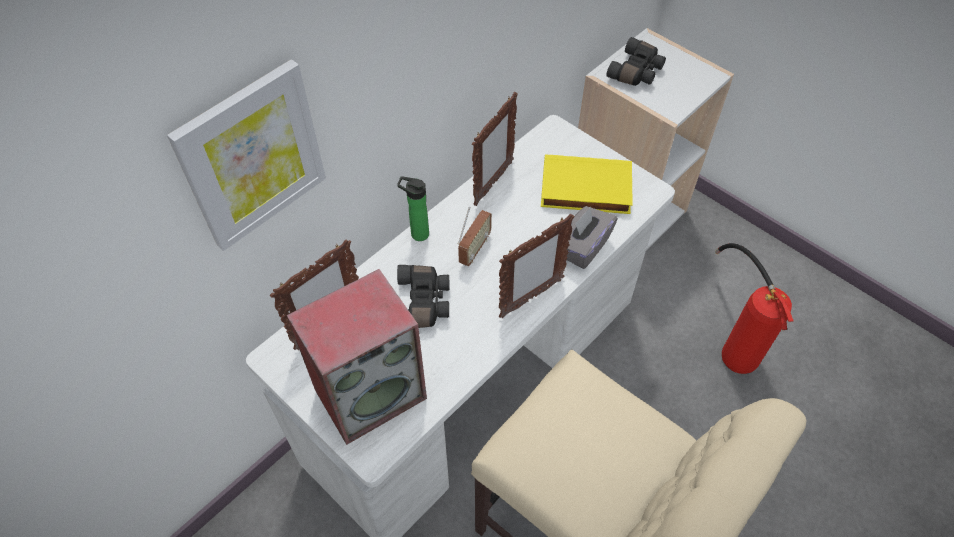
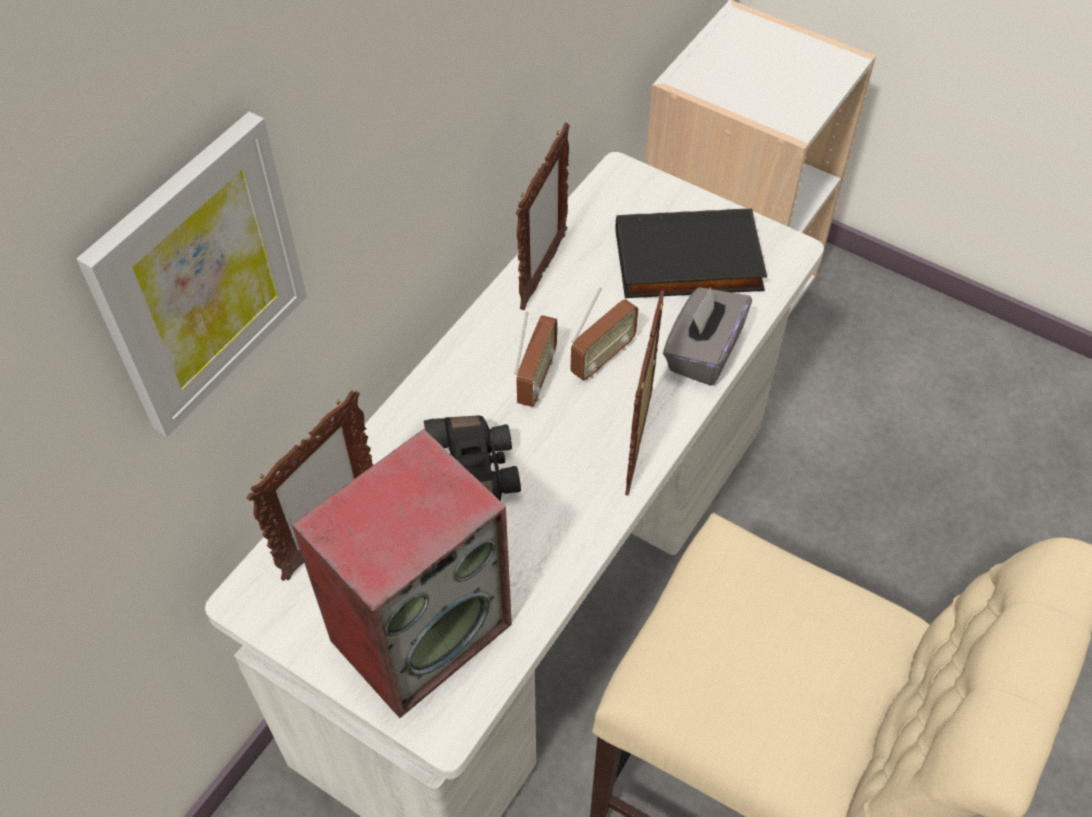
camera: 10 degrees left, 0 degrees up
bottle [397,176,429,241] -> none
picture frame [499,214,575,318] -> picture frame turned 150 degrees clockwise [625,290,664,495]
yellow book [541,154,633,214] -> black book [616,209,767,298]
black binoculars [606,37,666,86] -> none
fire extinguisher [715,243,794,374] -> none
none -> radio [570,288,638,381]

